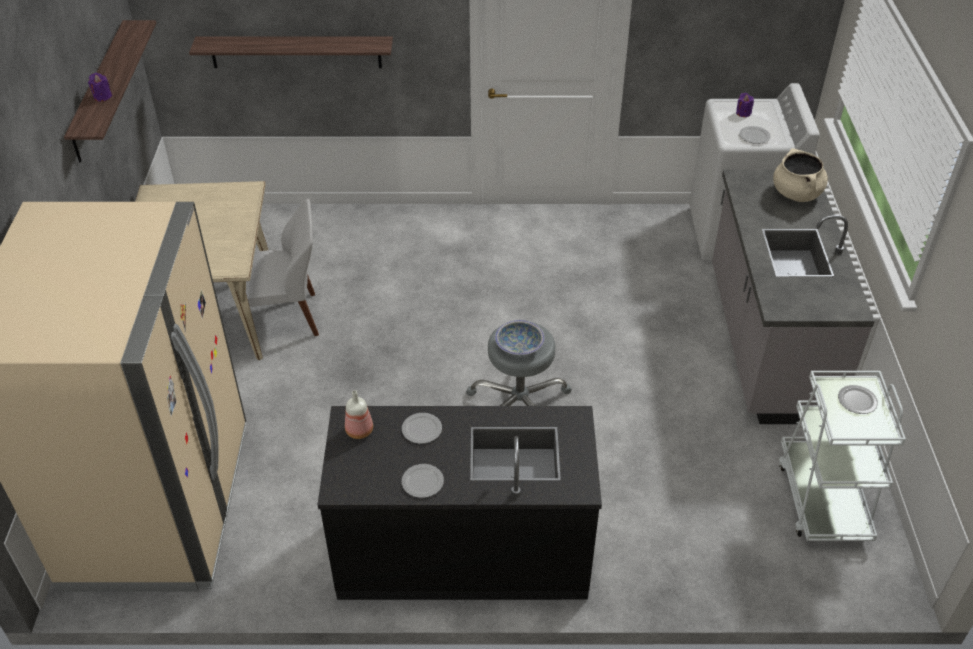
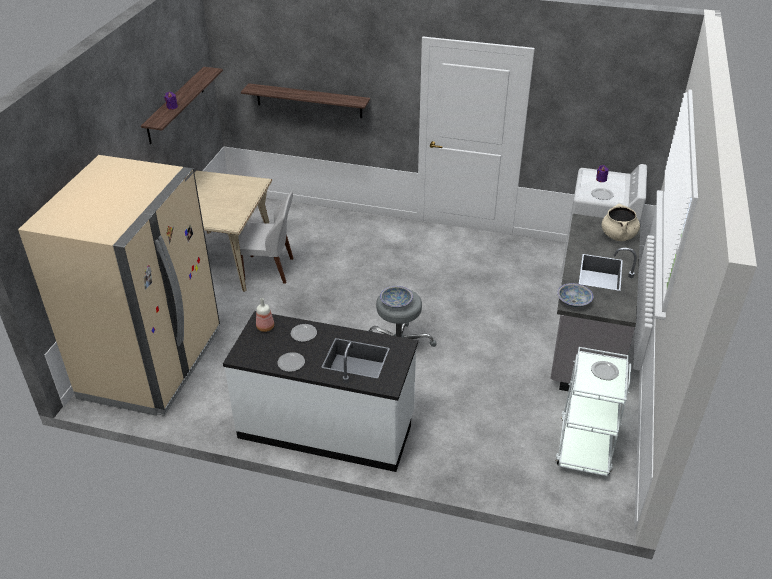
camera: 15 degrees right, 5 degrees down
black counter [318,406,602,600] -> white counter [223,311,418,472]
none -> bowl [557,283,593,307]

